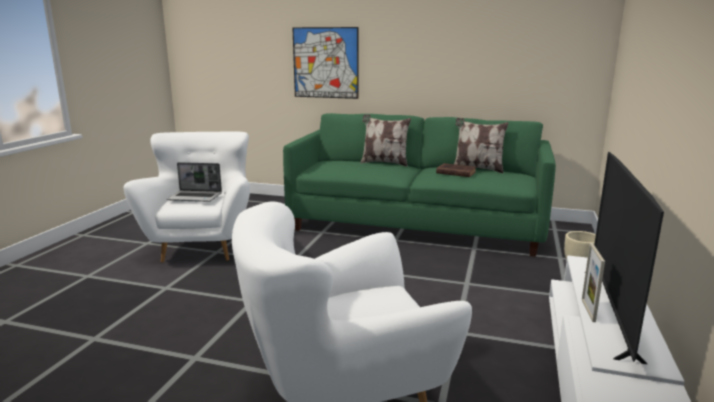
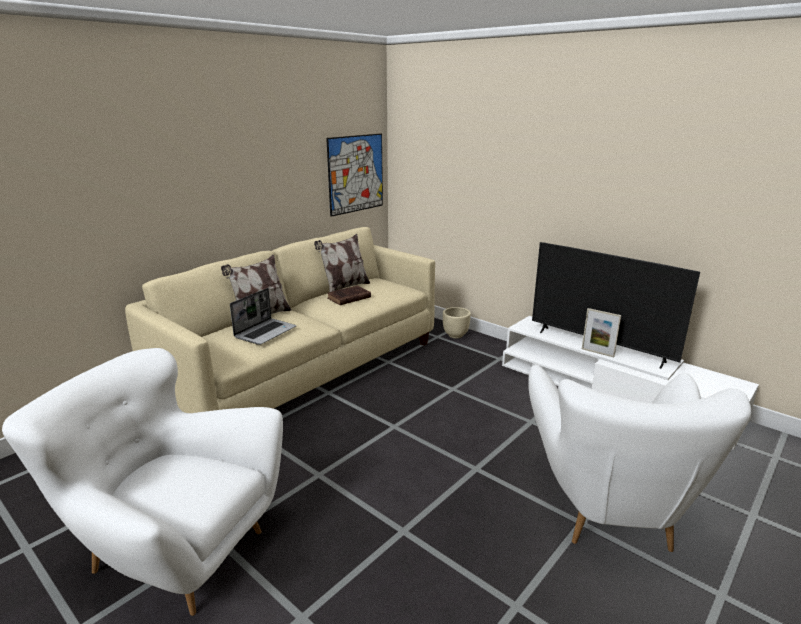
camera: 65 degrees left, 5 degrees up
laptop [167,162,222,202] -> laptop moved to [230,288,296,345]
green sofa [283,113,556,256] -> beige sofa [125,227,435,413]
picture [292,27,358,99] -> picture moved to [326,133,383,217]

